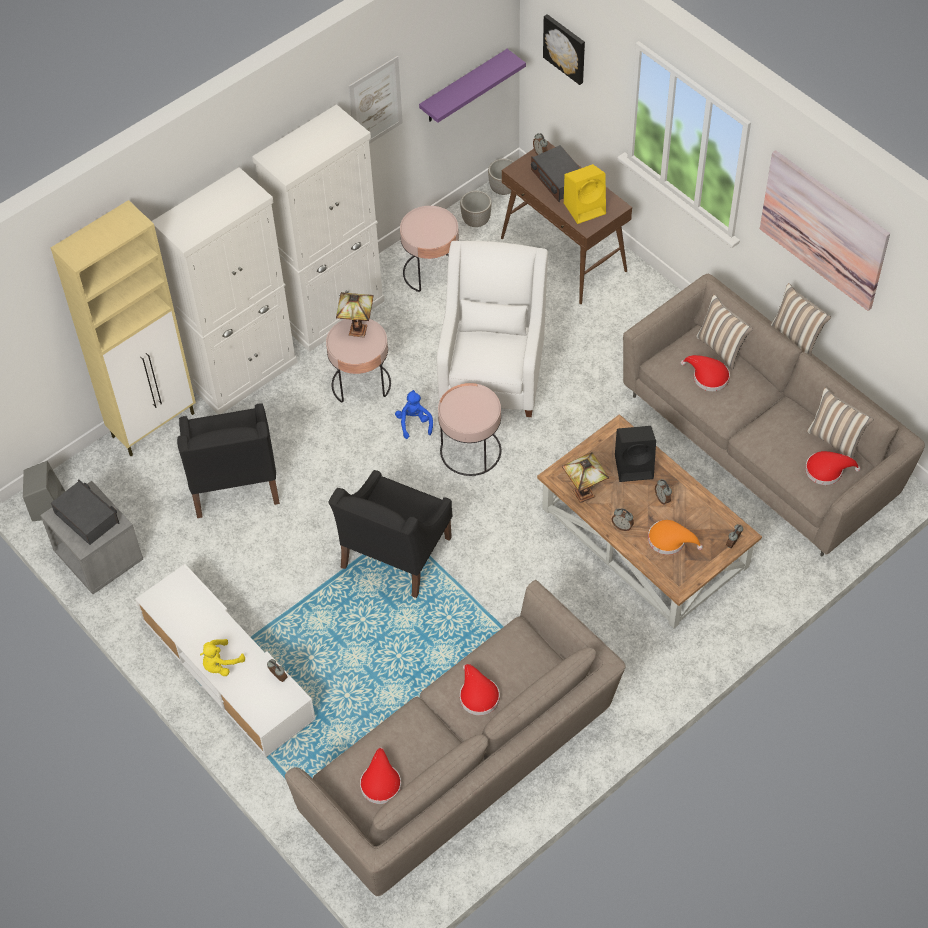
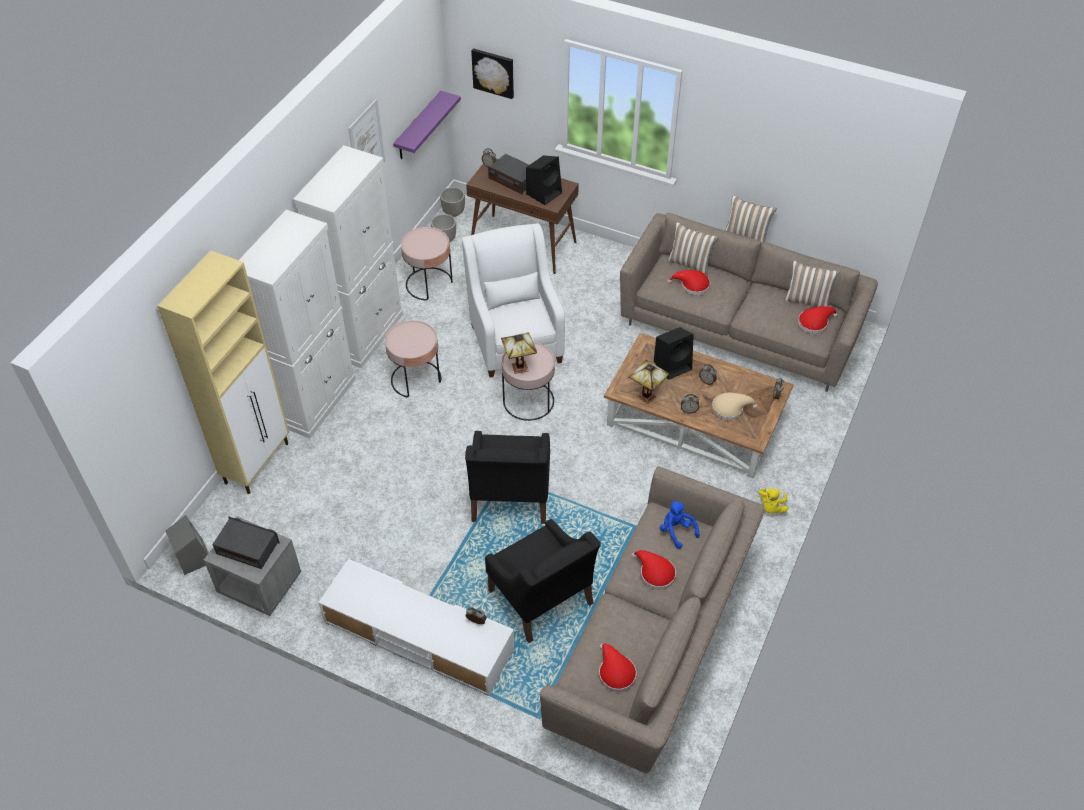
camera: 25 degrees left, 5 degrees down
black armchair [177,403,280,518] -> black armchair moved to [485,519,601,643]
yellow plush toy [200,639,245,676] -> yellow plush toy moved to [759,488,788,514]
table lamp [336,292,374,338] -> table lamp moved to [501,332,537,374]
blue plush toy [395,390,433,439] -> blue plush toy moved to [660,500,700,549]
yellow speaker [564,164,606,224] -> black speaker [526,156,562,205]
orange hat [648,520,703,555] -> beige hat [712,393,758,420]
picture [760,150,890,311] -> none

